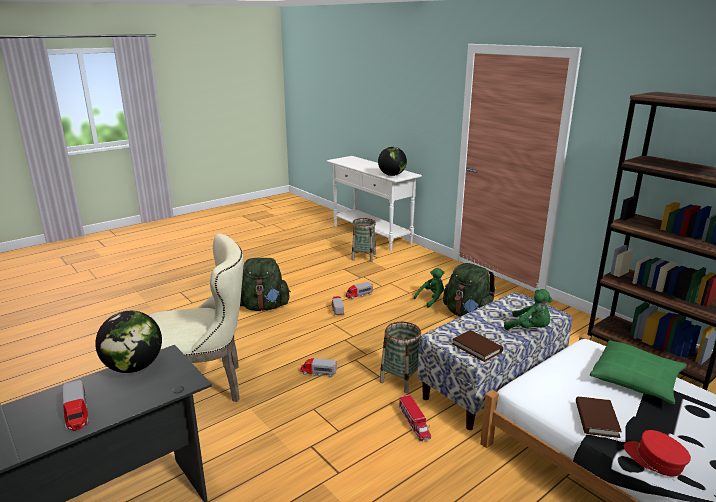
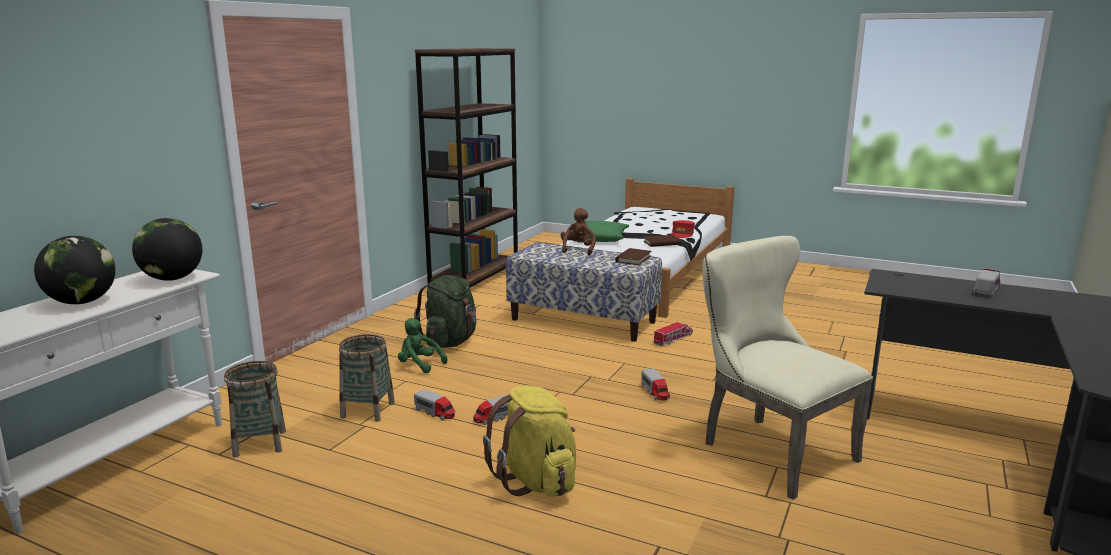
camera: 115 degrees left, 5 degrees down
globe [95,311,162,373] -> globe moved to [34,236,116,304]
green backpack [240,258,291,311] -> yellow backpack [483,385,576,497]
basket [380,322,421,393] -> basket moved to [339,334,395,422]
green plush toy [504,289,552,330] -> brown plush toy [561,208,596,255]

